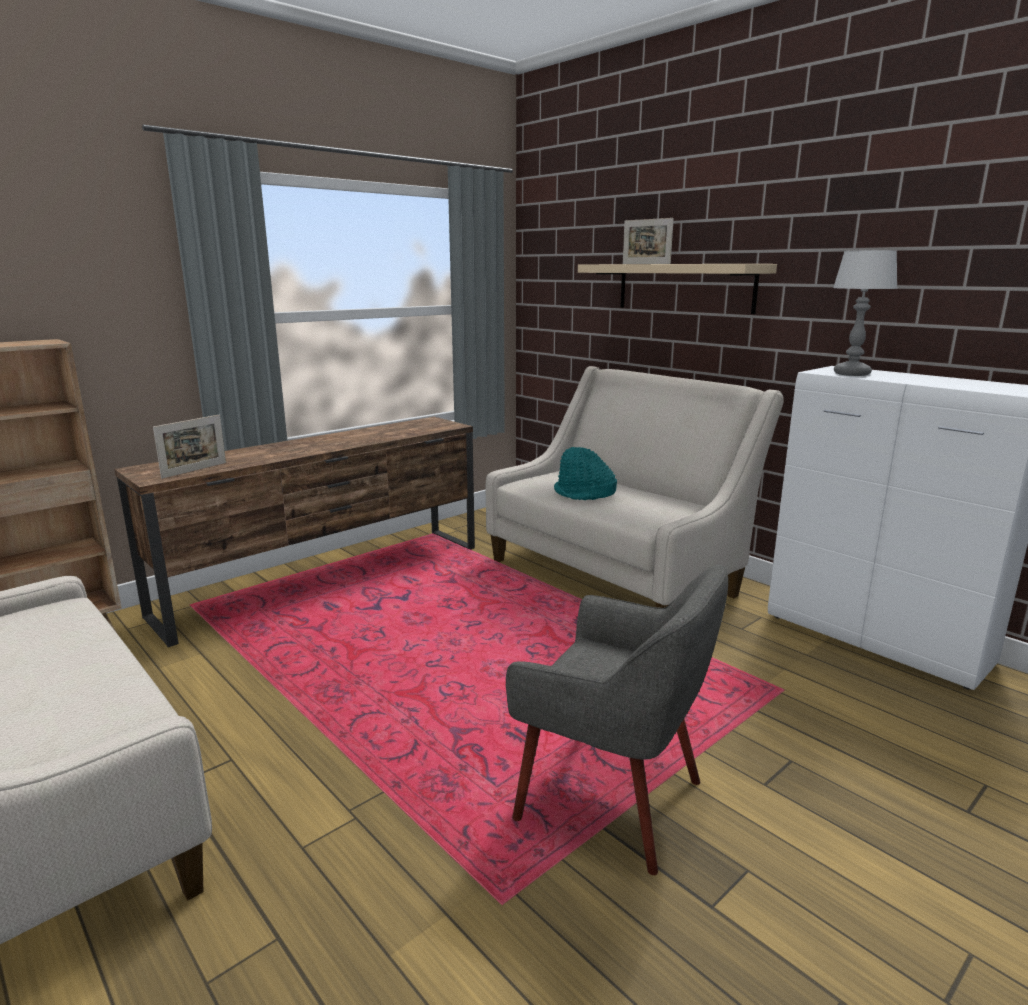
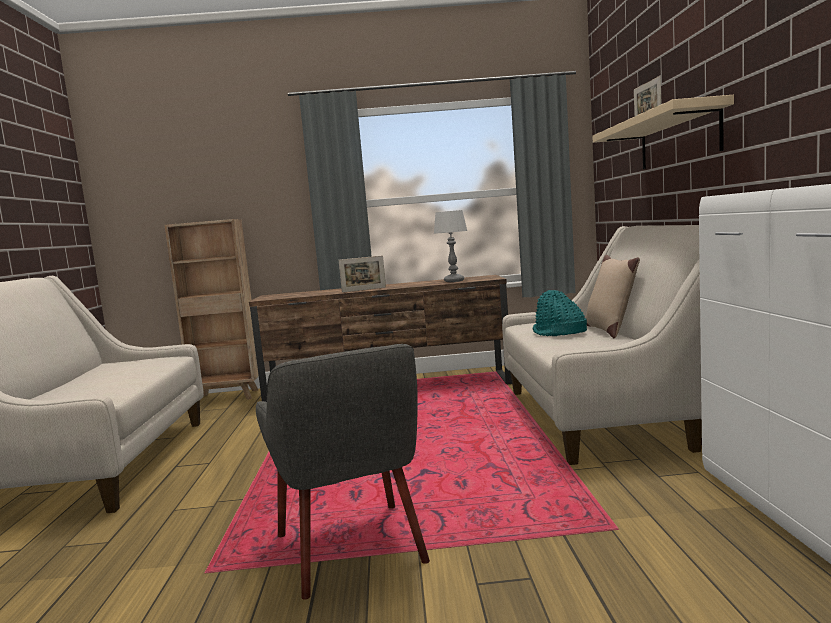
camera: 40 degrees right, 10 degrees down
picture frame [153,415,226,479] -> picture frame moved to [339,255,386,292]
table lamp [833,250,898,376] -> table lamp moved to [434,210,467,282]
none -> beige pillow [585,255,640,338]

